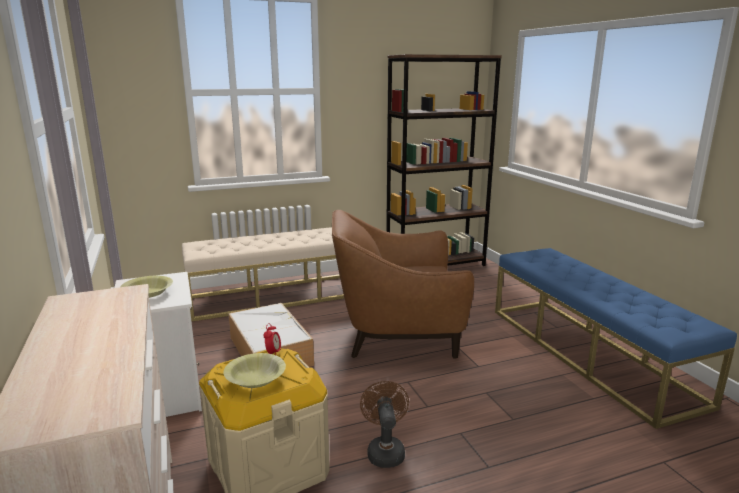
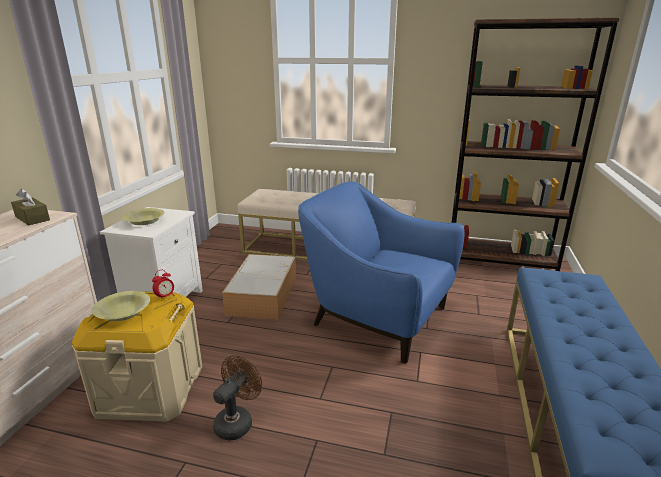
camera: 35 degrees right, 5 degrees up
brown armchair [332,210,474,358] -> blue armchair [298,181,464,363]
none -> brown tissue box [11,189,50,226]

